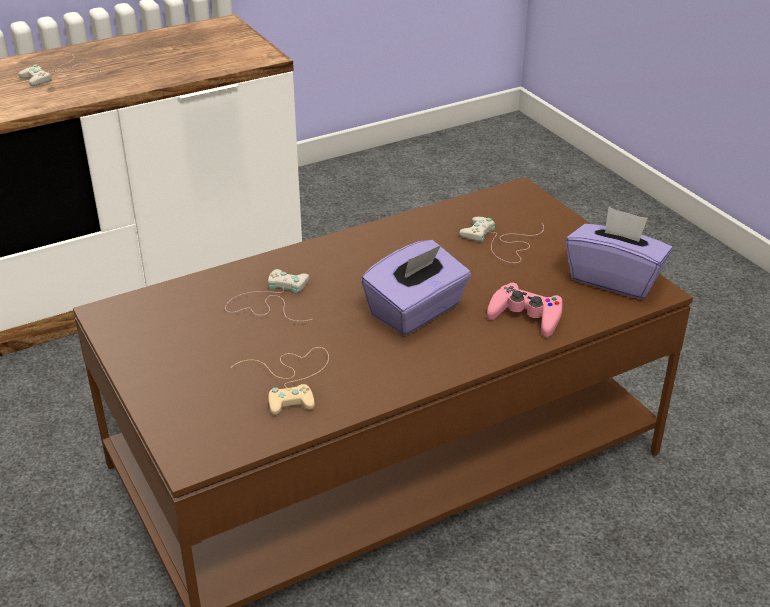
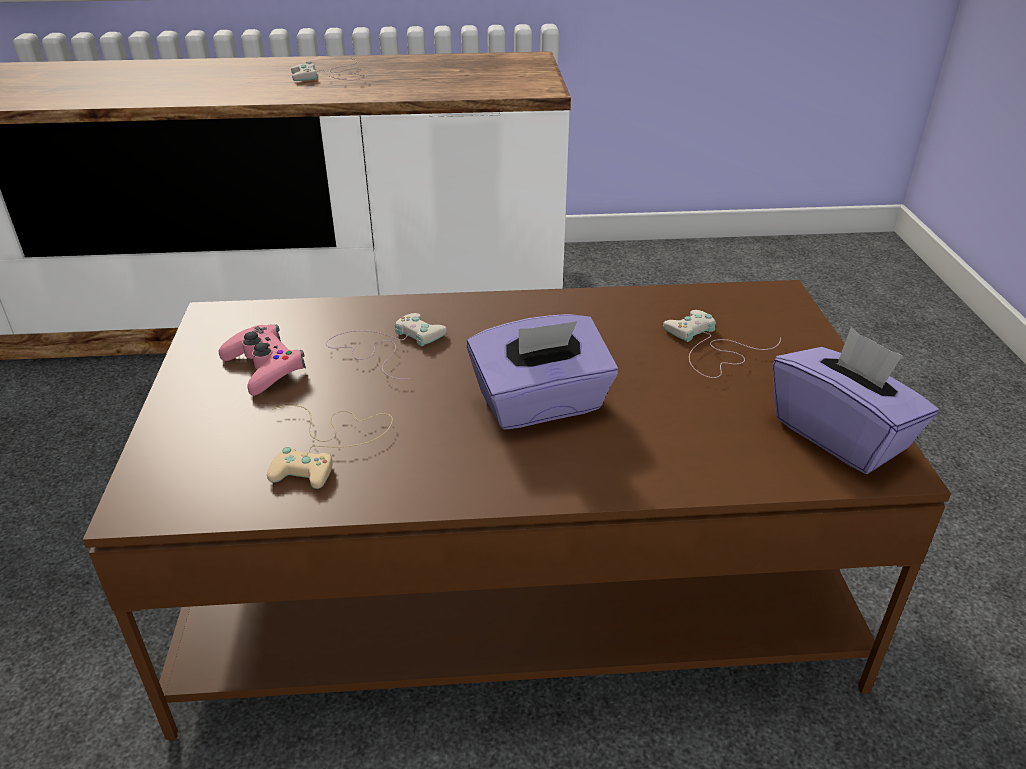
camera: 25 degrees right, 0 degrees up
pink game controller [487,282,563,338] -> pink game controller moved to [219,324,306,396]

